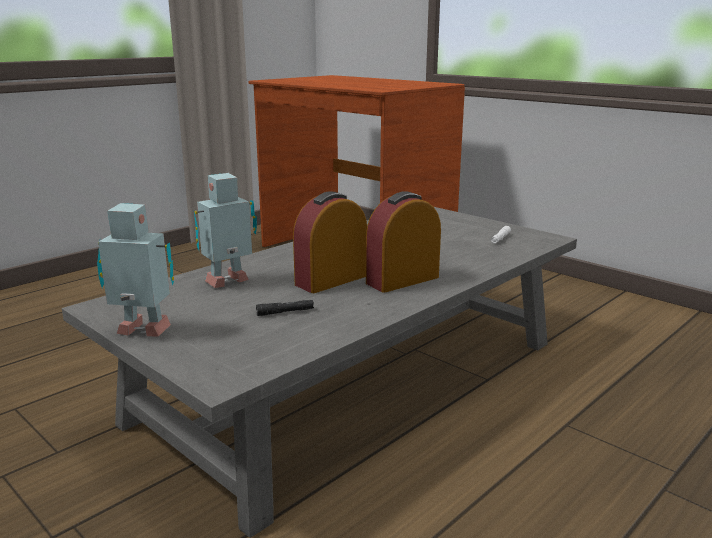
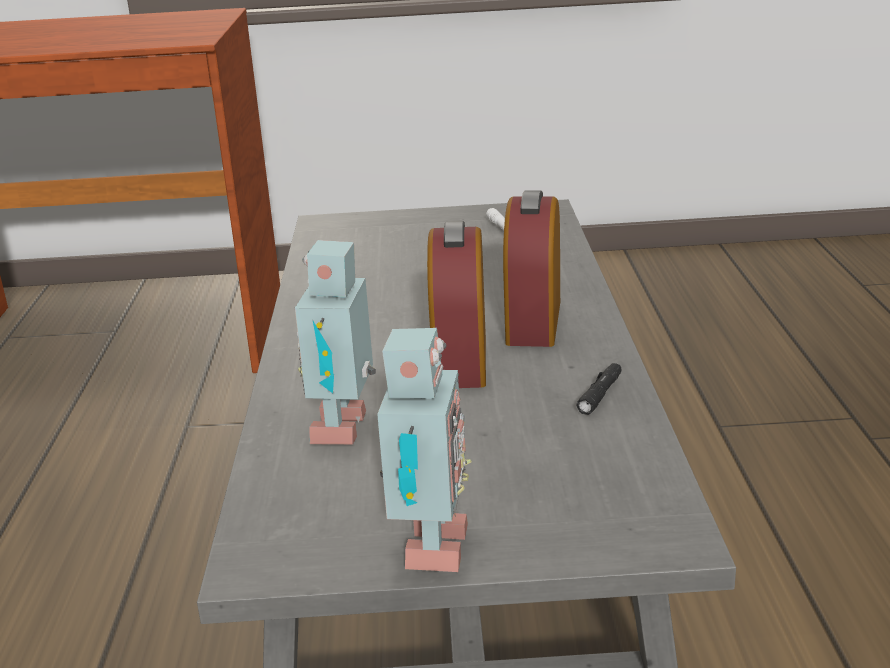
camera: 45 degrees left, 5 degrees up
toy robot [97,203,174,336] -> toy robot turned 135 degrees clockwise [377,328,472,572]
black flashlight [256,300,314,316] -> black flashlight moved to [577,363,621,415]

